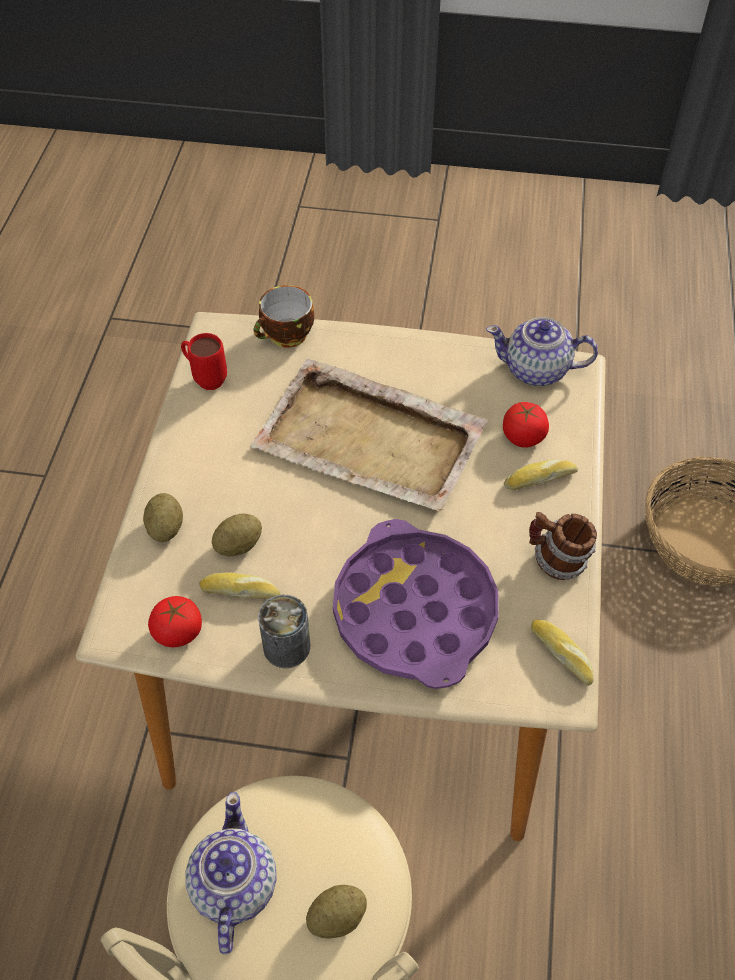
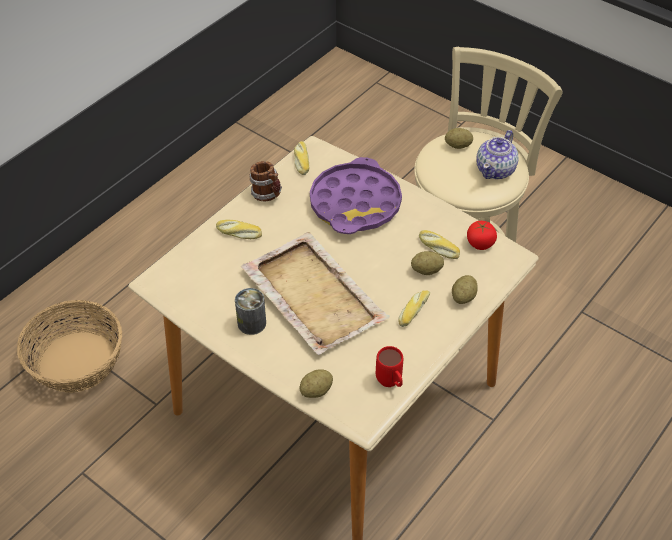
camera: 150 degrees left, 5 degrees down
cup [253,285,314,348] -> potato [299,369,333,398]
can [258,595,310,668] -> can moved to [235,288,266,335]
teapot [486,317,598,386] -> none
tomato [503,402,549,448] -> none
none -> bread [398,290,430,327]

